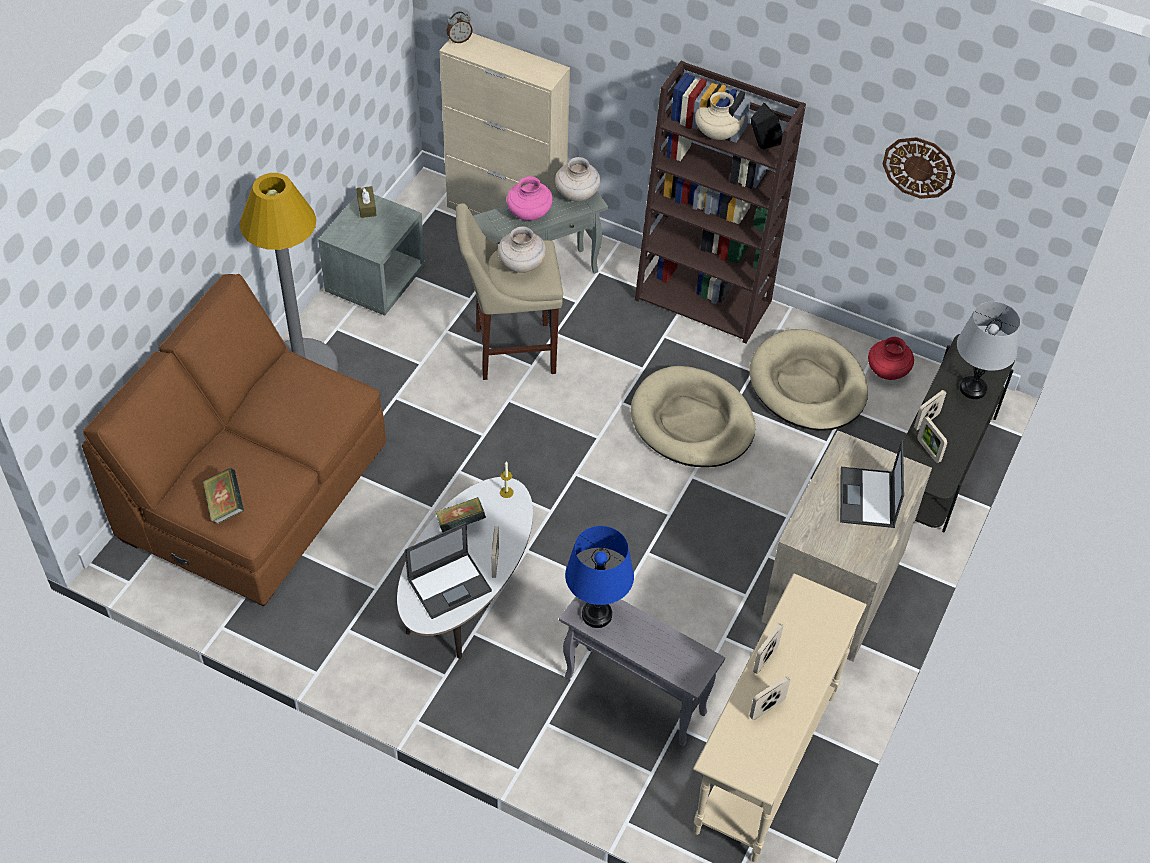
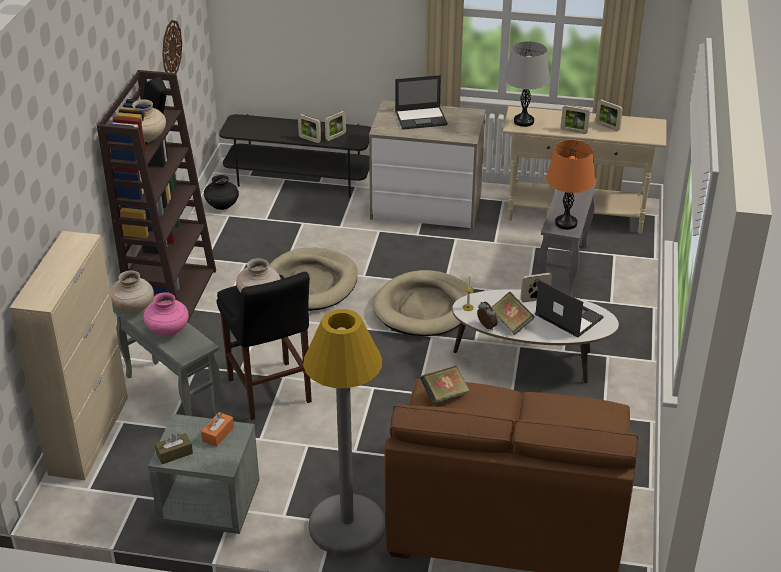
camera: 105 degrees left, 15 degrees down
book [203,468,244,524] -> book moved to [420,366,470,404]
alarm clock [446,11,473,43] -> alarm clock moved to [477,302,497,330]
beige stool [456,203,563,380] -> black stool [217,272,312,420]
blue table lamp [565,526,634,628] -> orange table lamp [546,140,595,230]
beige dog bed [749,329,868,431] -> beige dog bed moved to [373,270,474,336]
red vase [868,337,914,380] -> black vase [204,175,239,210]
grey table lamp [957,301,1020,399] -> grey table lamp moved to [504,41,550,127]
none -> orange tissue box [201,412,234,447]

